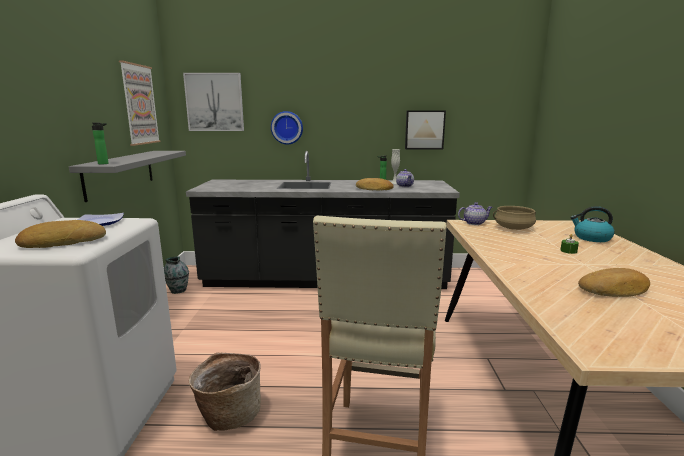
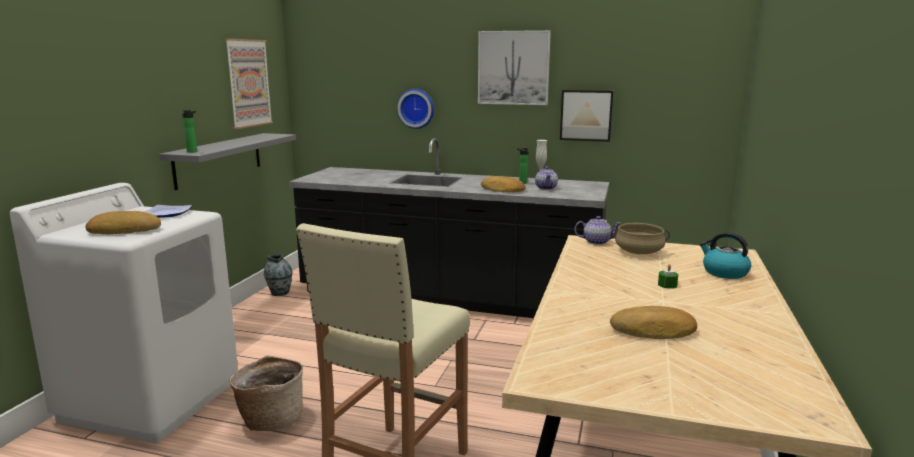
camera: 15 degrees right, 0 degrees up
picture [183,73,244,131] -> picture moved to [478,30,551,105]

